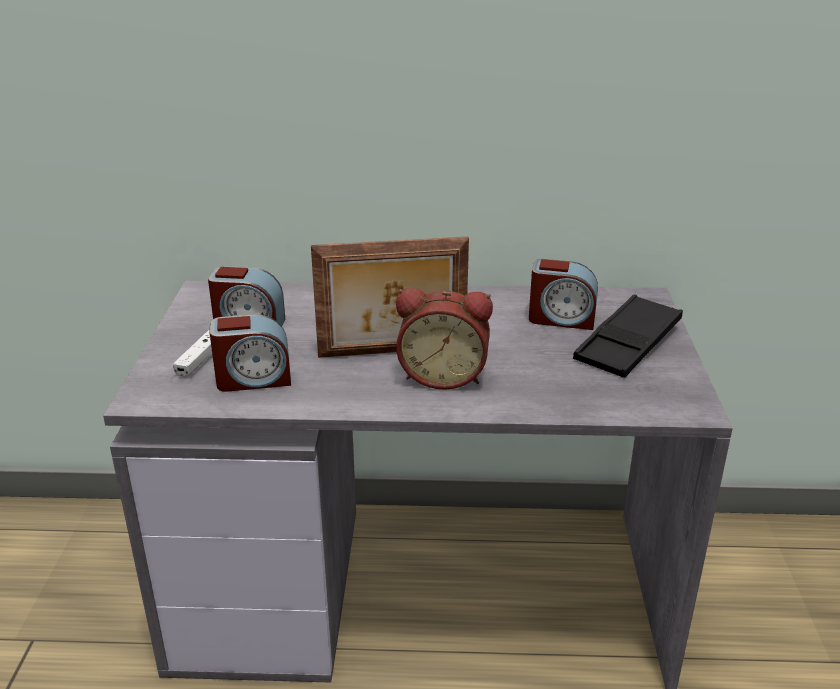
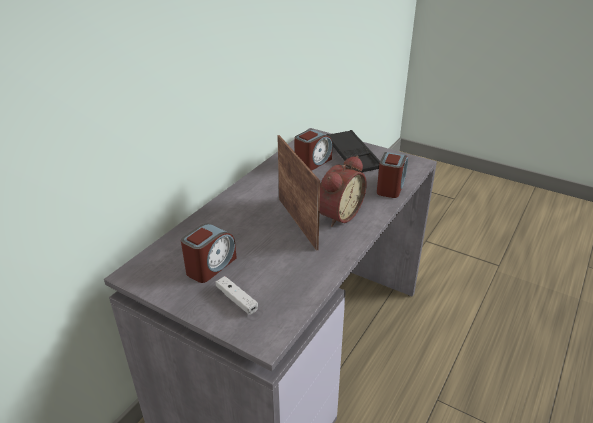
camera: 60 degrees left, 5 degrees up
alarm clock [210,314,291,392] -> alarm clock moved to [377,152,408,198]
picture frame [311,236,469,358] -> picture frame turned 45 degrees counterclockwise [277,135,320,251]

